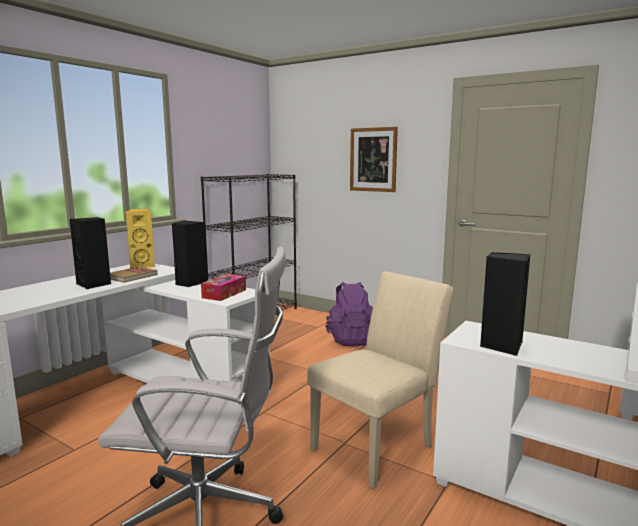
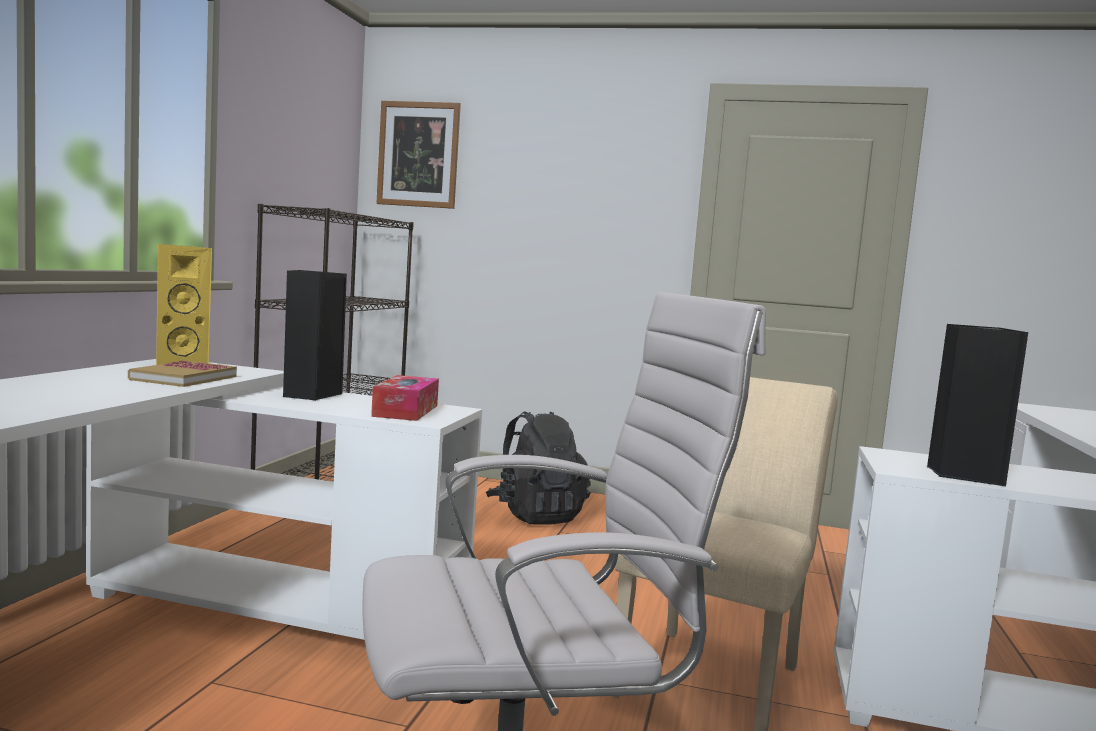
camera: 20 degrees left, 5 degrees down
black speaker [70,217,111,289] -> none
purple backpack [325,282,373,346] -> black backpack [486,411,591,525]
picture [350,127,398,192] -> picture moved to [376,101,461,209]

